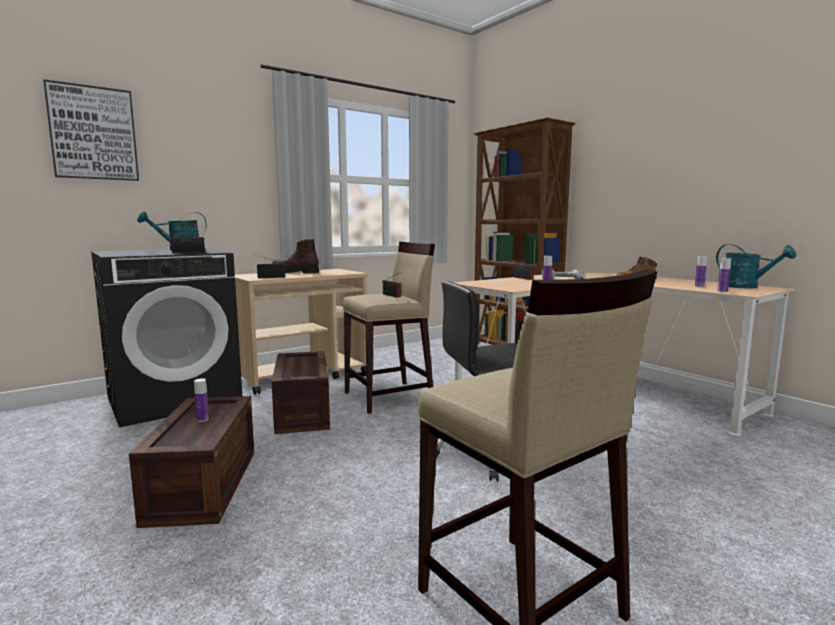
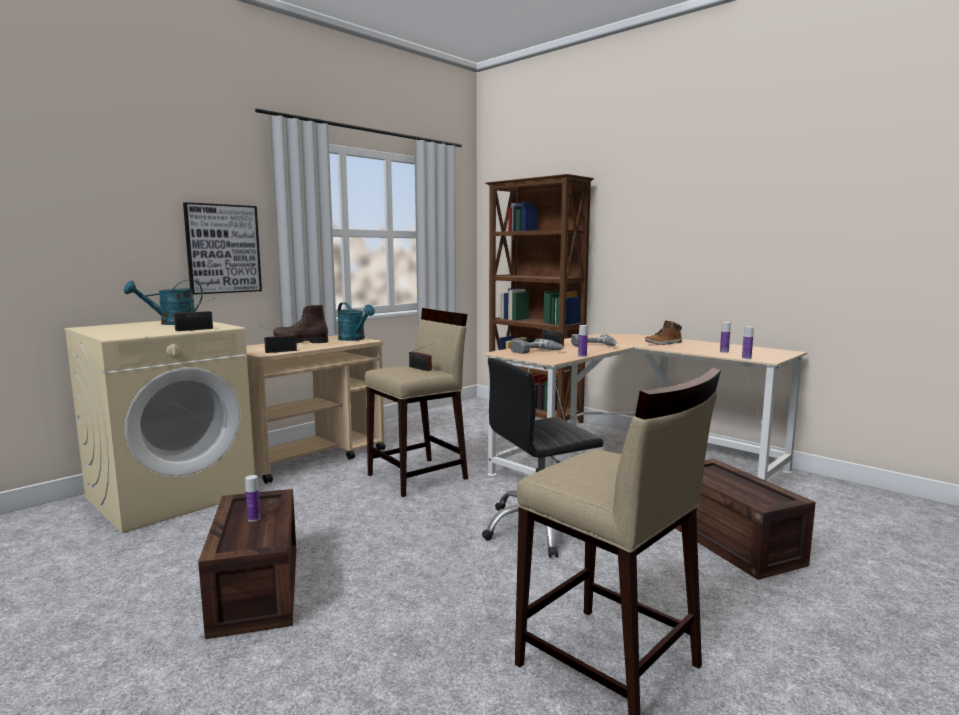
camera: 10 degrees left, 0 degrees up
picture [43,79,139,181] -> picture moved to [183,202,262,295]
black washing machine [91,248,242,427] -> beige washing machine [64,321,255,533]
crate [272,351,330,434] -> crate moved to [675,459,816,580]
turquoise watering can [716,244,796,288] -> turquoise watering can moved to [337,302,375,341]
none -> power drill [510,339,564,354]

